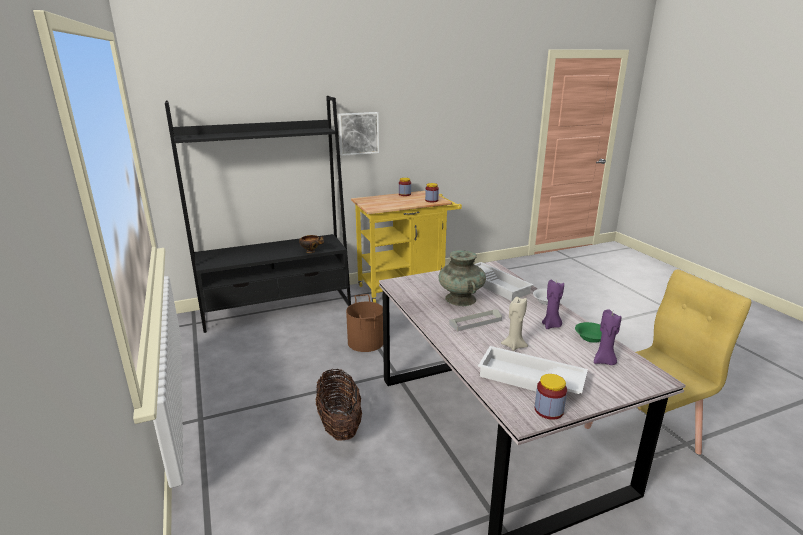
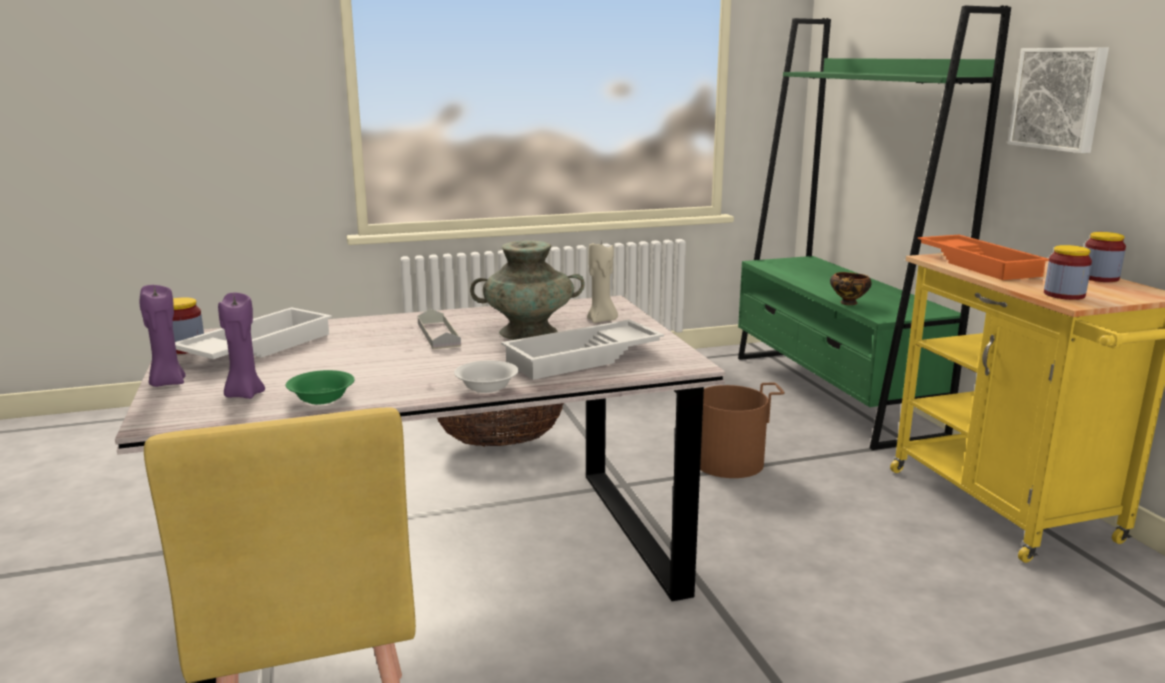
camera: 95 degrees right, 5 degrees down
black bookcase [165,96,351,333] -> green bookcase [738,6,1011,450]
beige candle [501,297,528,351] -> beige candle moved to [587,241,618,323]
purple candle [542,280,564,329] -> purple candle moved to [140,285,186,387]
none -> orange tray [918,235,1049,280]

